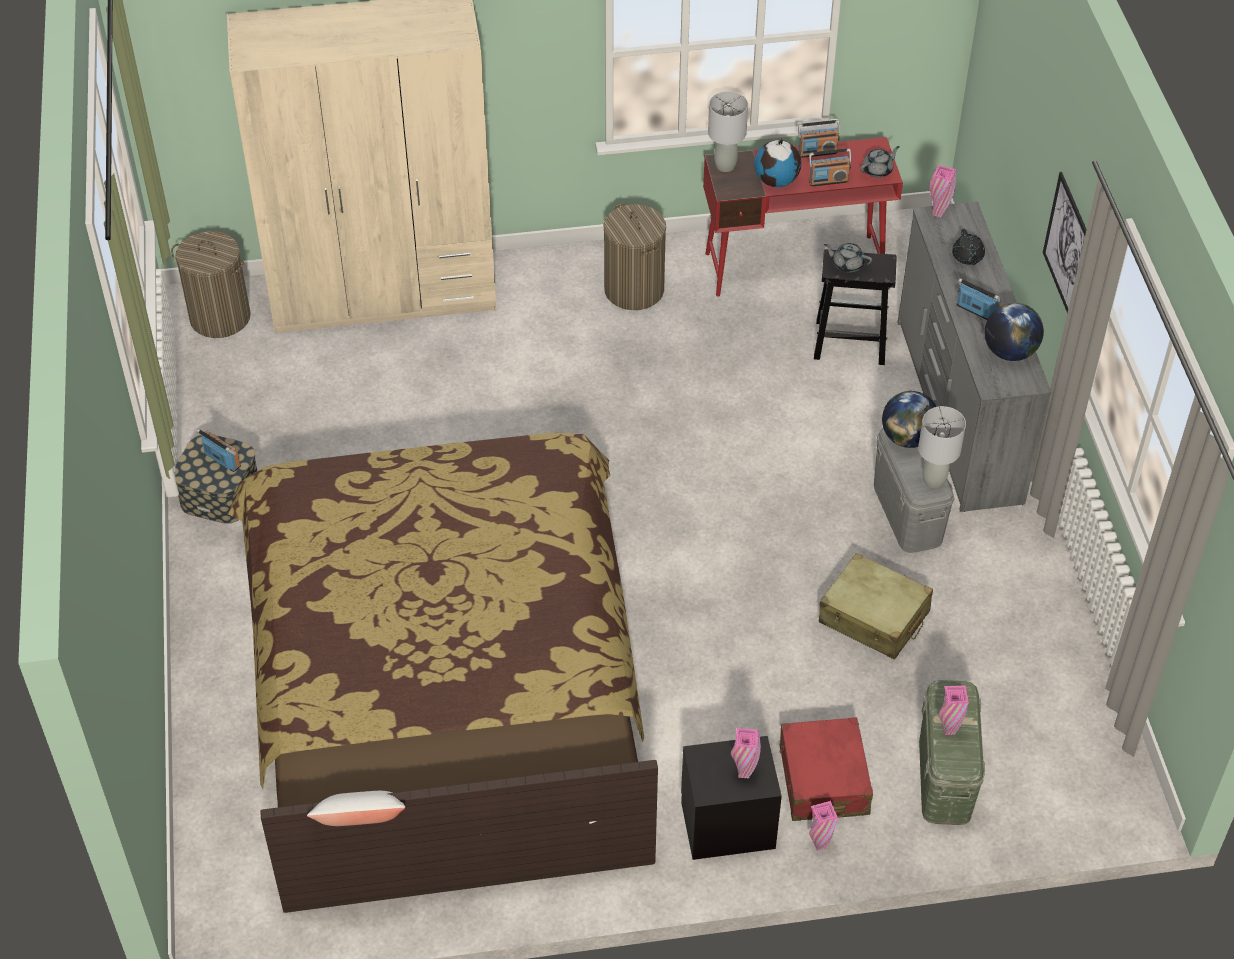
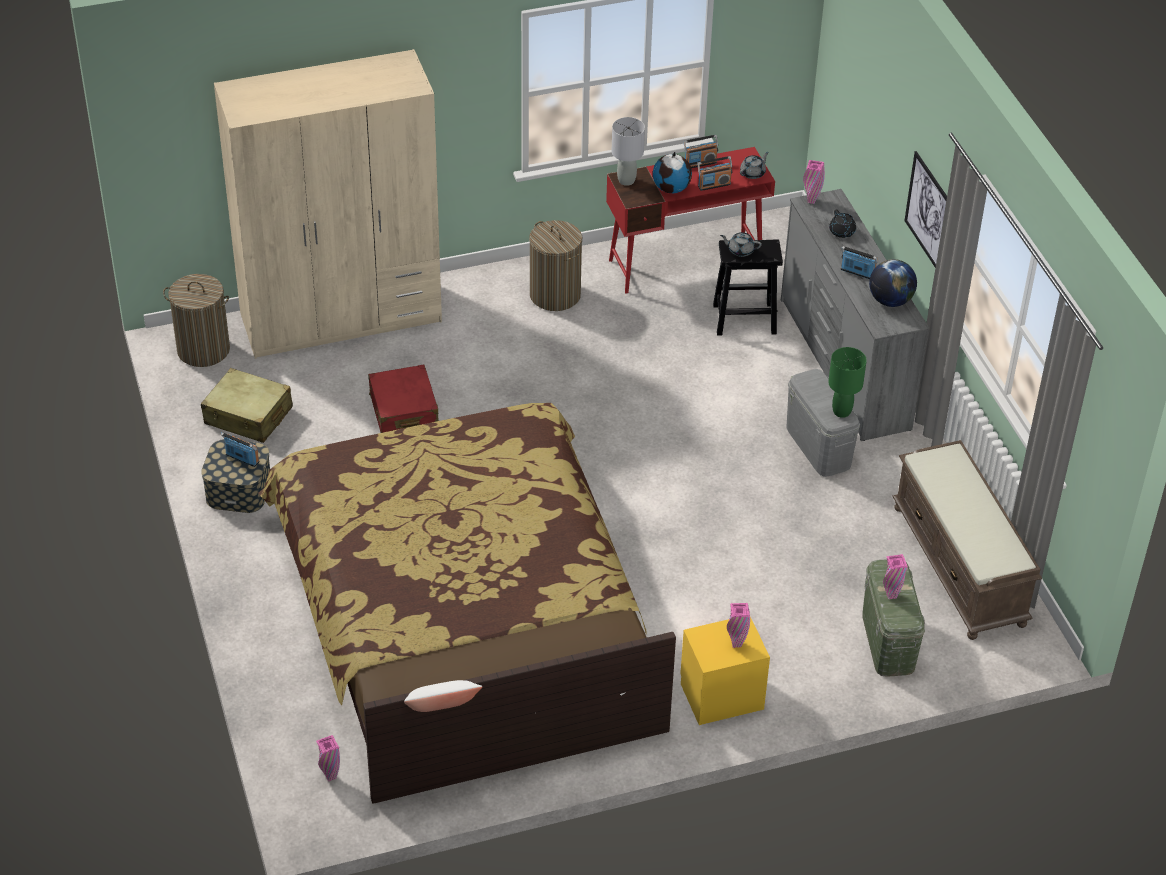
camera: 10 degrees left, 5 degrees down
black nightstand [681,736,782,860] -> yellow nightstand [680,617,770,725]
red suitcase [779,717,873,821] -> red suitcase moved to [368,365,439,433]
pink vase [809,801,838,851] -> pink vase moved to [316,735,340,782]
beige suitcase [819,553,933,660] -> beige suitcase moved to [201,368,293,443]
globe [882,391,936,448] -> none
grey table lamp [918,406,966,488] -> green table lamp [828,347,867,418]
none -> brown bench [892,440,1042,640]

